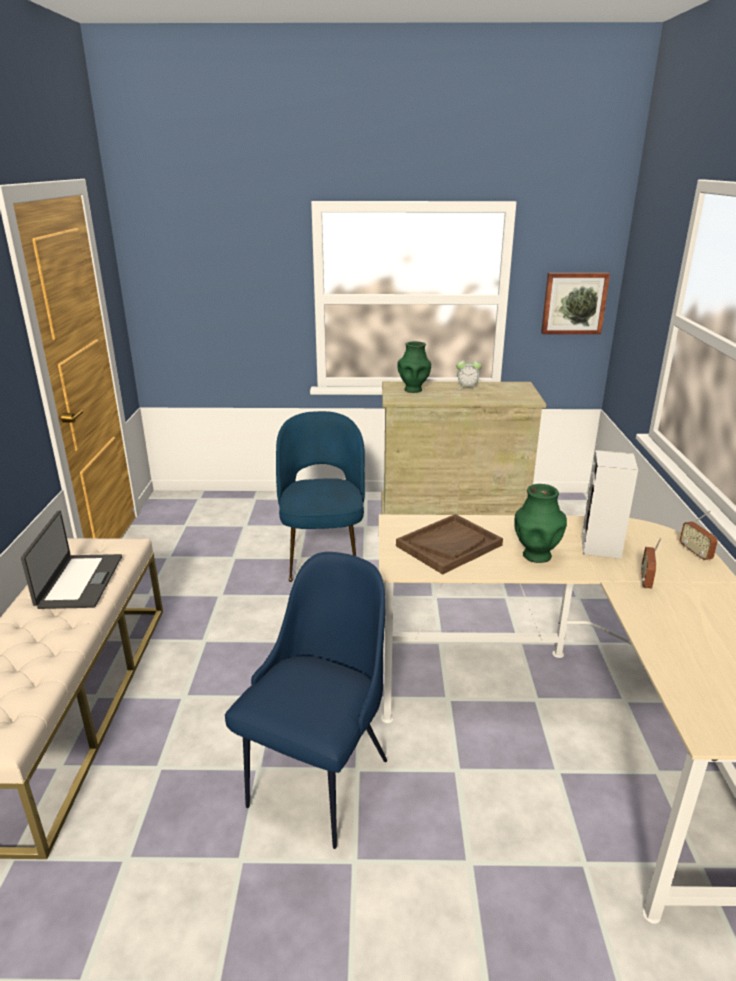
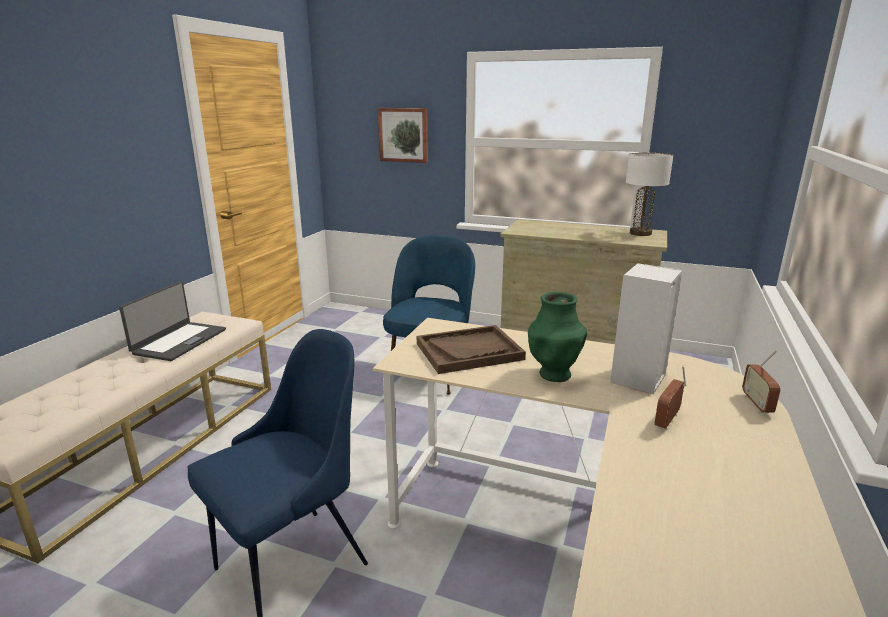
camera: 20 degrees right, 5 degrees down
green vase [397,341,431,393] -> none
alarm clock [456,357,482,390] -> none
picture [541,273,610,334] -> picture moved to [378,108,428,163]
none -> table lamp [626,153,673,236]

